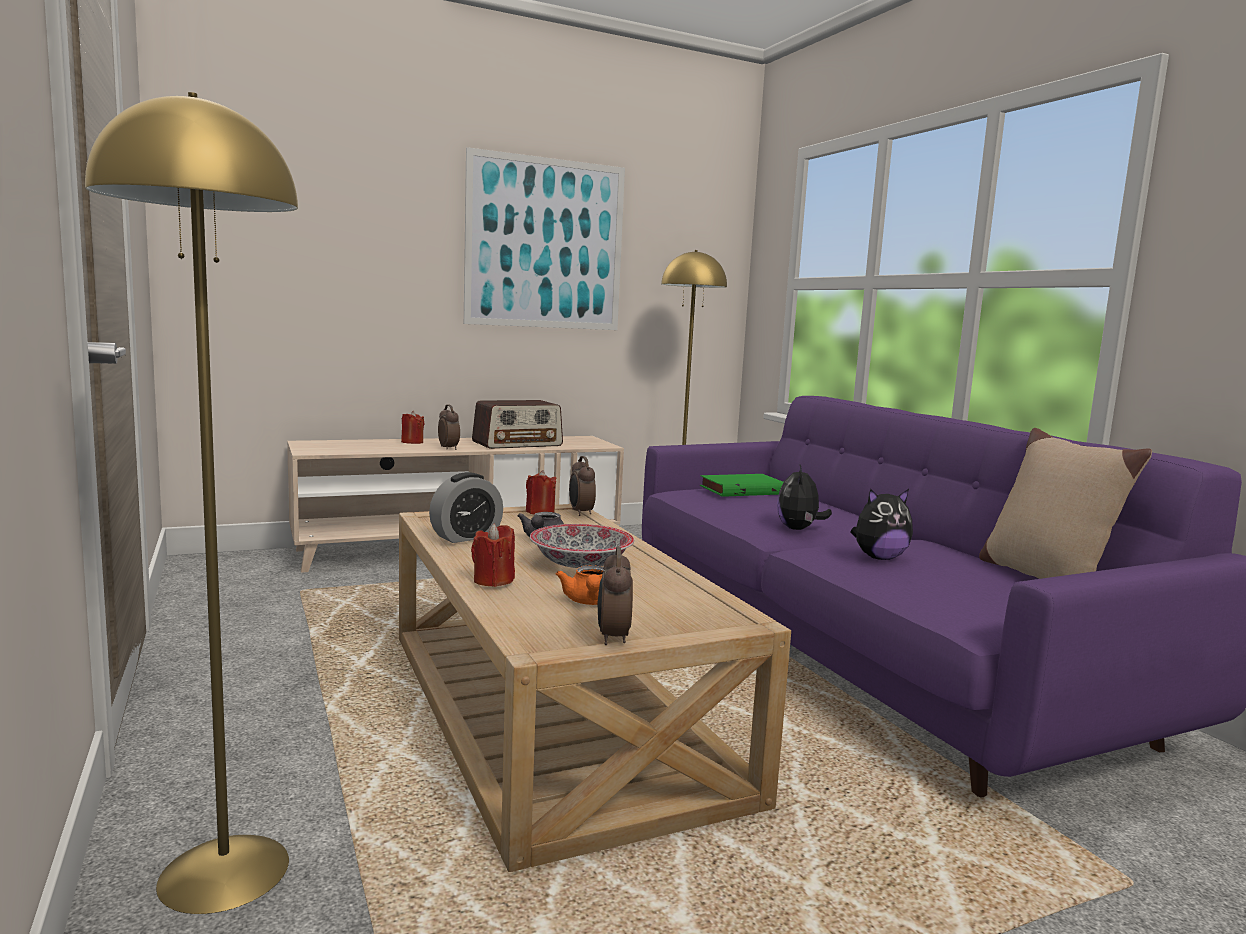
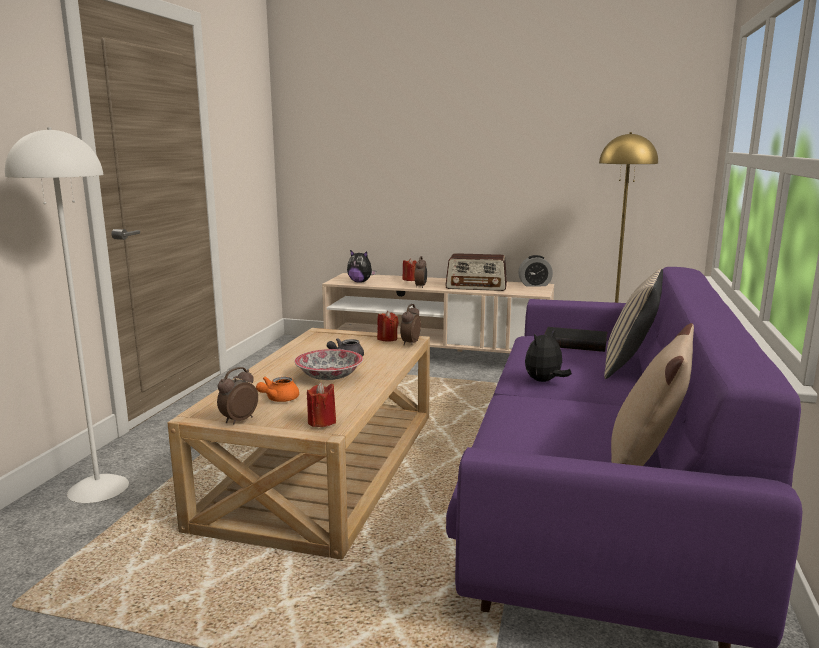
camera: 40 degrees right, 5 degrees up
yellow floor lamp [85,92,298,914] -> white floor lamp [5,127,129,503]
alarm clock [429,472,503,543] -> alarm clock moved to [518,255,553,286]
picture [464,147,625,330] -> none
red candle [471,524,515,587] -> red candle moved to [307,382,336,427]
green book [700,474,784,497] -> black book [544,327,607,352]
plush toy [851,489,913,560] -> plush toy moved to [347,250,376,283]
none -> beige pillow [604,269,663,379]

